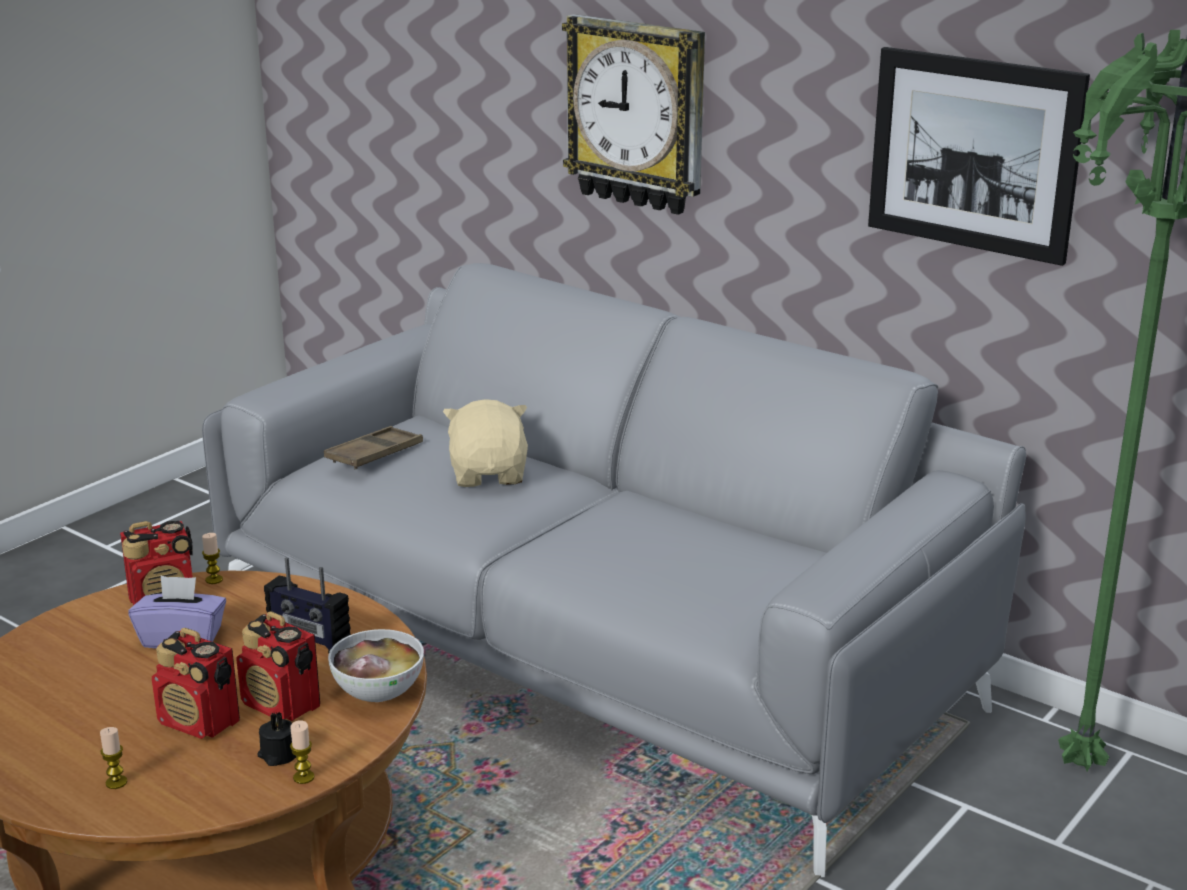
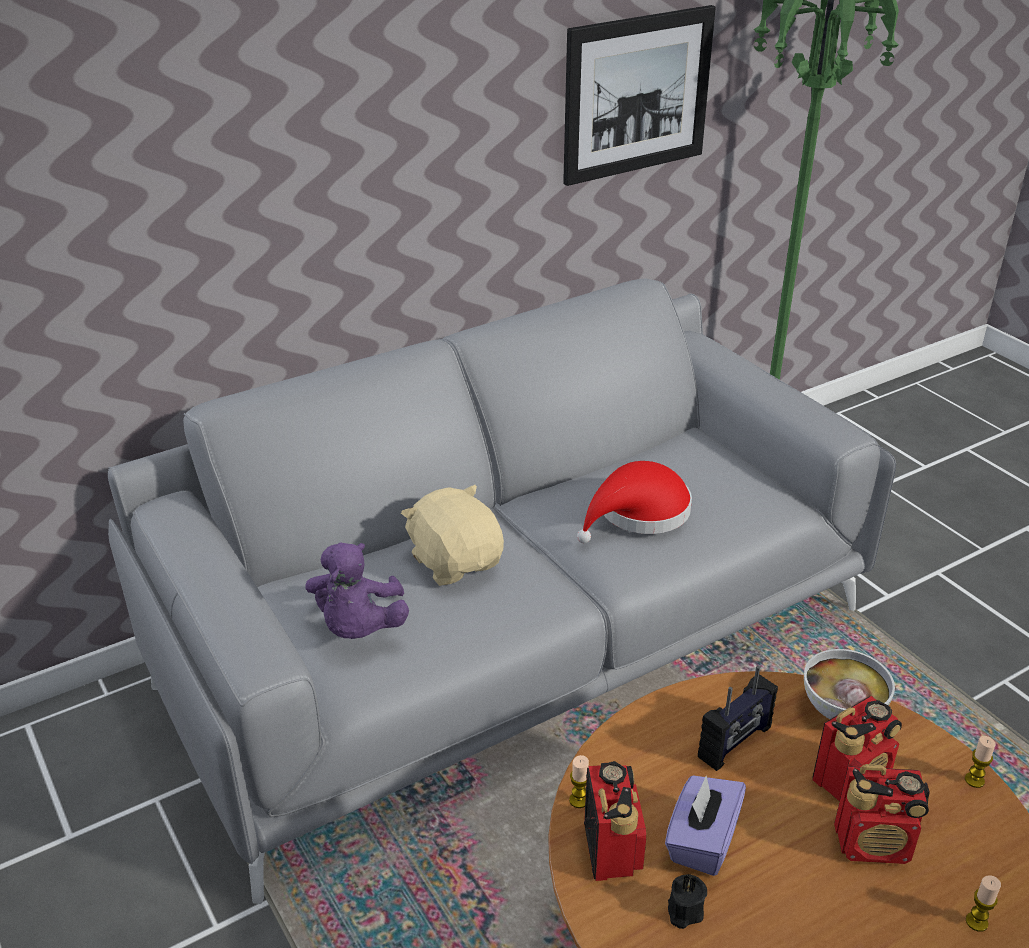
camera: 70 degrees left, 10 degrees up
radio [152,628,240,739] -> radio turned 45 degrees clockwise [834,764,930,864]
black candle [257,712,296,766] -> black candle moved to [668,874,707,929]
brown tray [324,426,423,469] -> purple plush toy [305,542,409,639]
beige plush toy [443,399,528,487] -> beige plush toy turned 45 degrees clockwise [401,485,504,586]
wall clock [562,14,705,215] -> none
none -> red hat [577,461,692,543]

